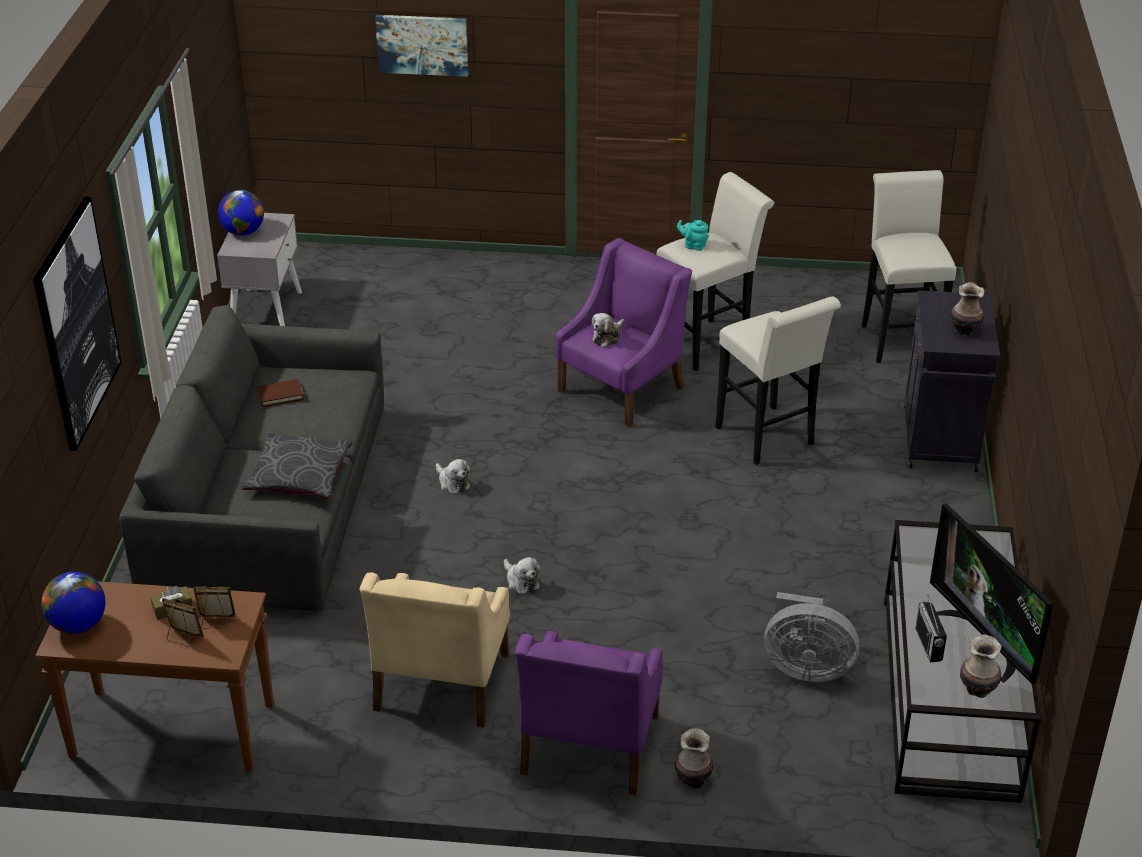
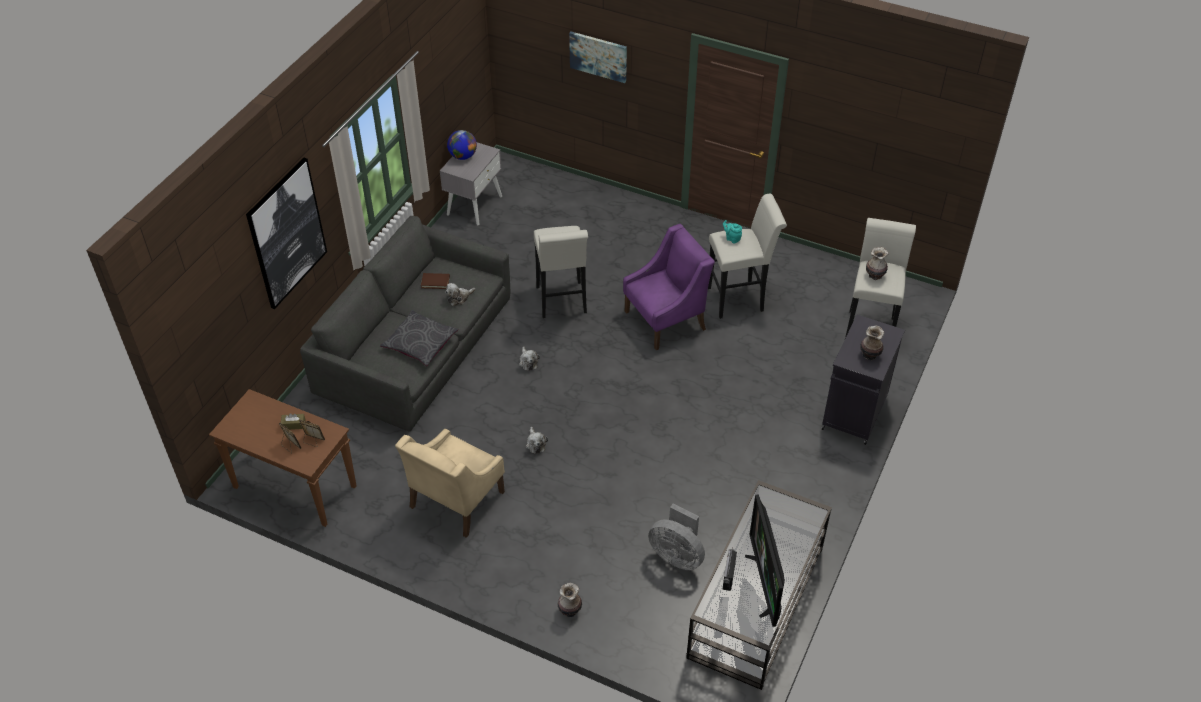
camera: 20 degrees right, 10 degrees up
globe [41,572,106,634] -> none
purple armchair [515,631,663,796] -> none
plush toy [591,313,624,348] -> plush toy moved to [445,283,476,306]
white stool [715,296,841,465] -> white stool moved to [534,226,588,318]
vase [960,635,1002,698] -> vase moved to [866,247,889,280]

